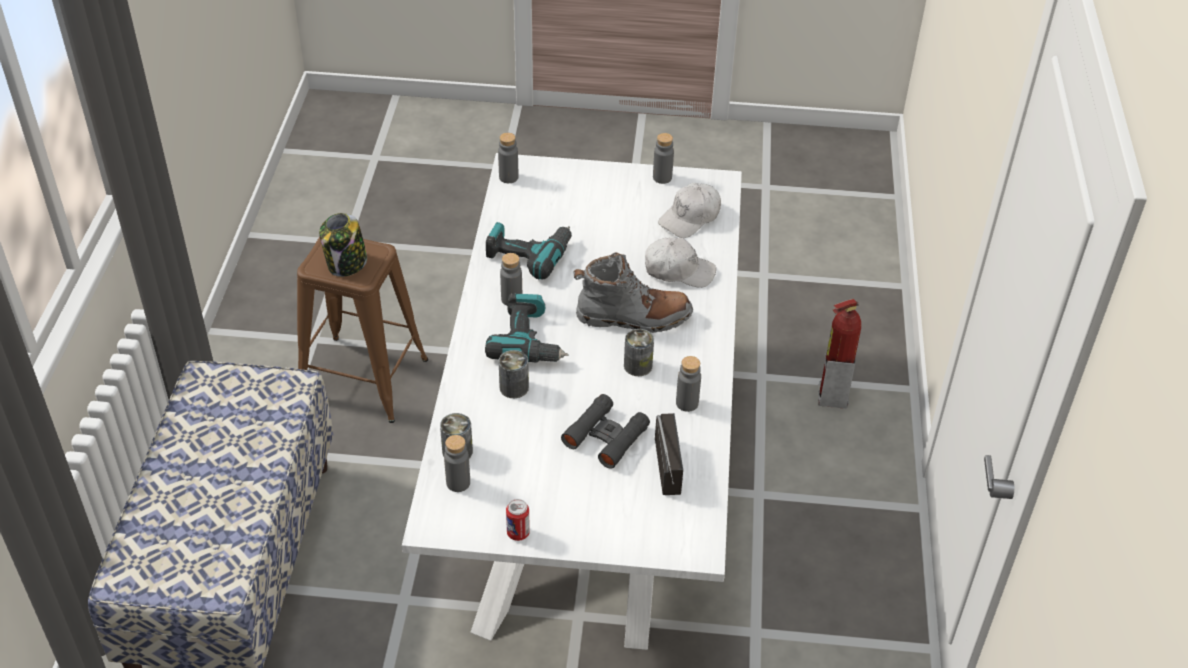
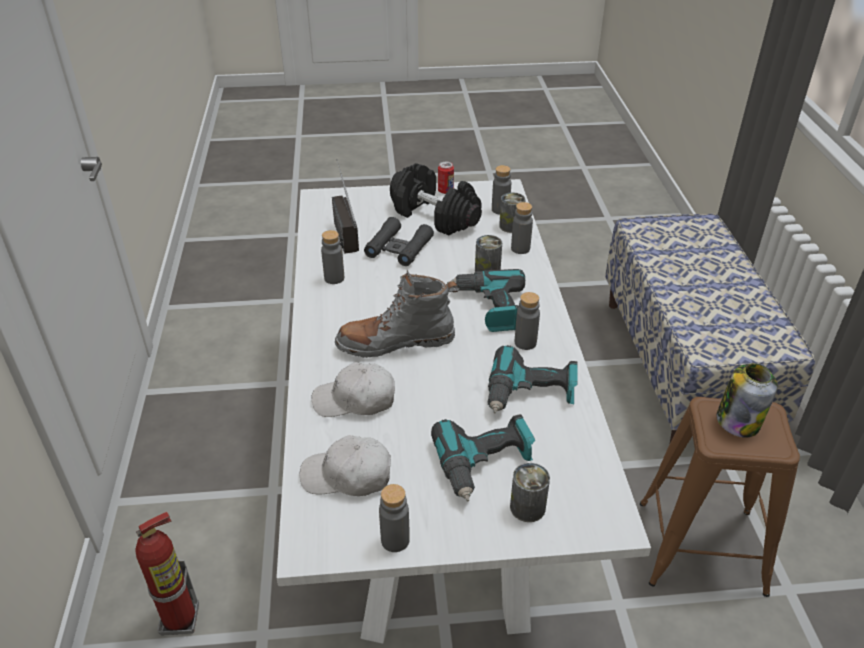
camera: 170 degrees right, 5 degrees down
grey bottle [498,133,518,183] -> grey bottle moved to [511,202,533,254]
can [624,329,654,376] -> can moved to [510,463,550,522]
white cap [658,183,721,238] -> white cap turned 120 degrees counterclockwise [300,435,391,496]
none -> black dumbbell [390,163,482,236]
none -> power drill [431,414,535,502]

